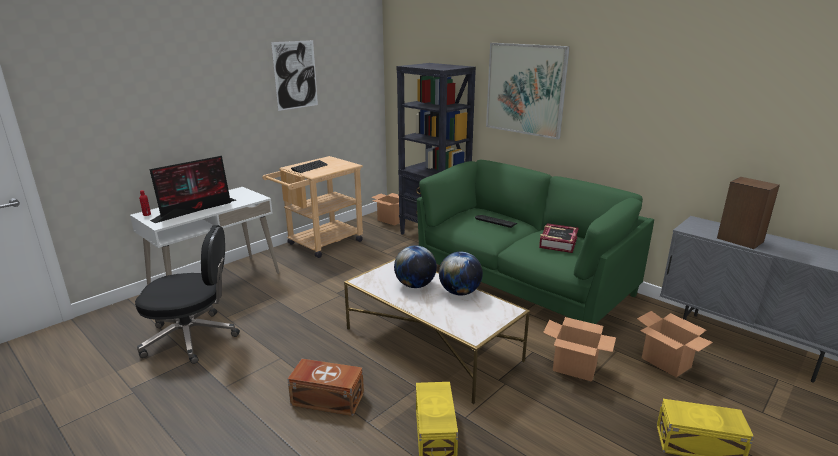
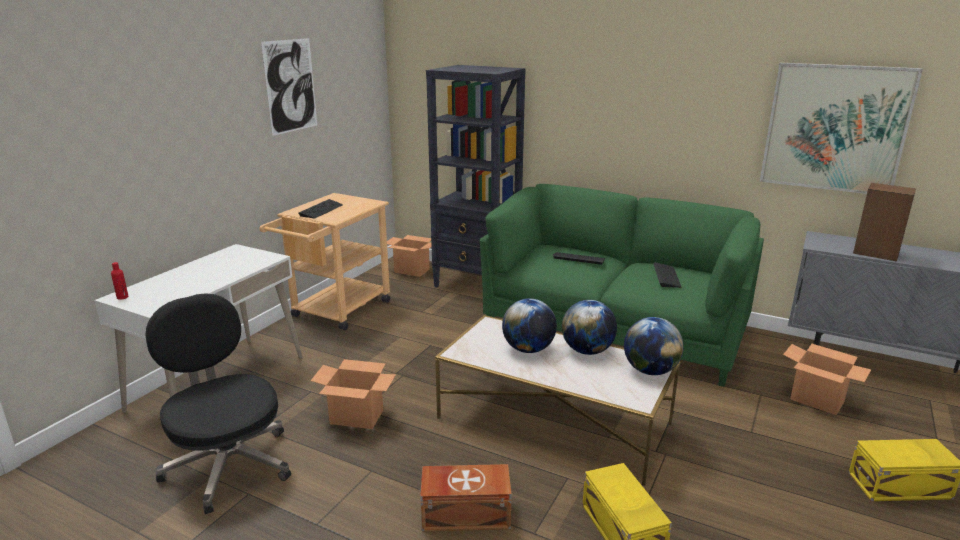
camera: 15 degrees left, 0 degrees up
black office chair [135,225,240,364] -> black office chair turned 105 degrees counterclockwise [145,293,291,514]
monitor [149,156,236,223] -> none
picture [486,43,570,139] -> picture moved to [760,63,923,194]
book [539,223,579,253] -> keyboard [653,262,682,288]
cardboard box [543,317,616,382] -> cardboard box moved to [311,359,396,429]
none -> globe [624,317,684,375]

